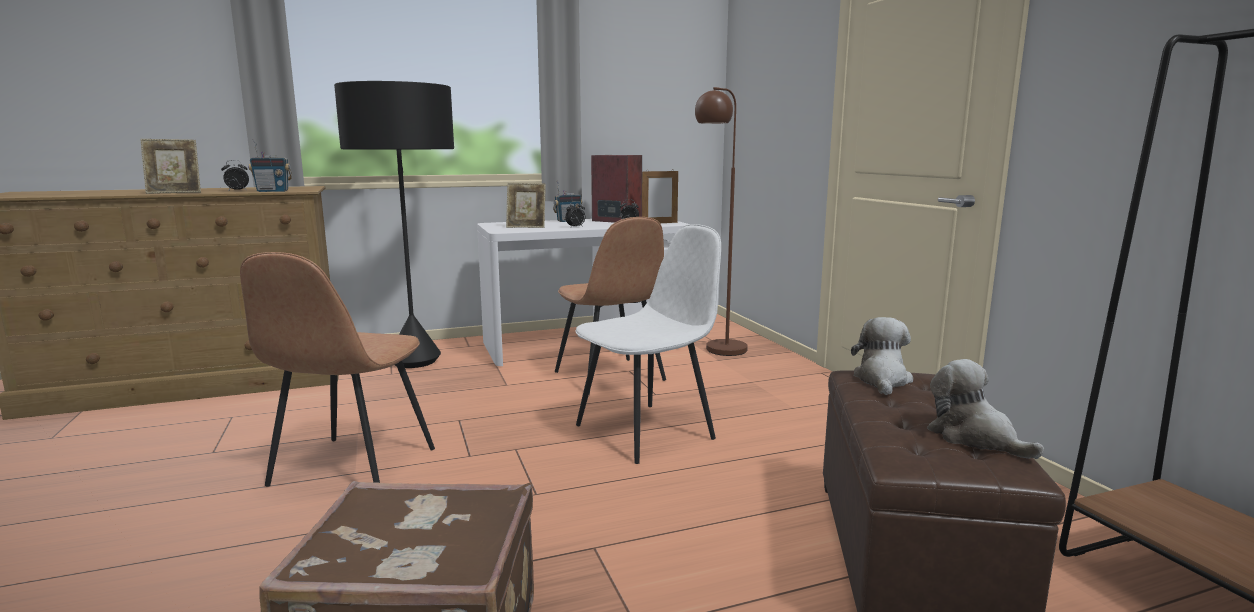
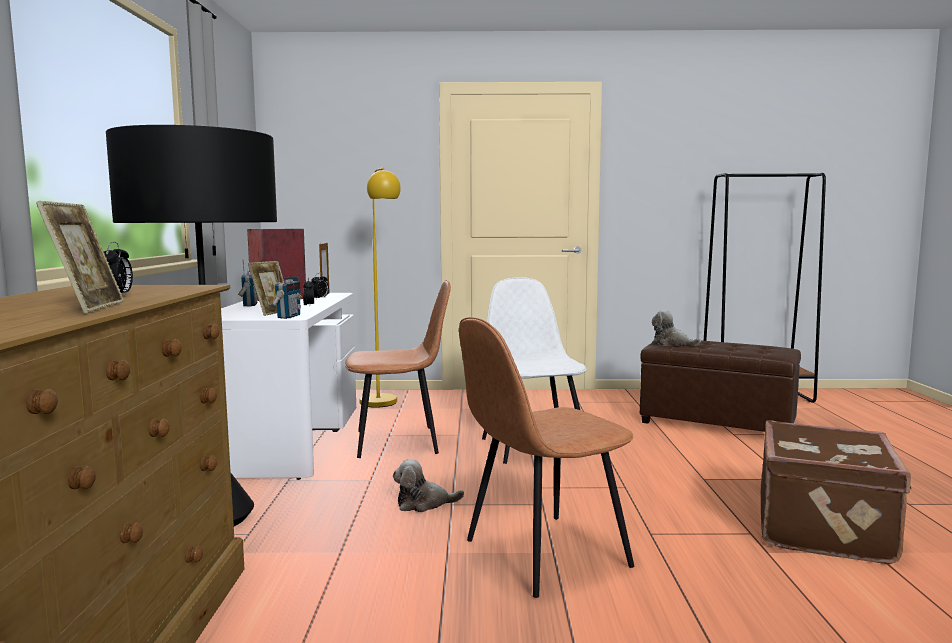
camera: 70 degrees left, 5 degrees down
brown chair [240,252,435,487] -> brown chair turned 120 degrees clockwise [459,317,634,598]
radio [248,139,292,192] -> radio moved to [271,264,302,319]
brown floor lamp [695,87,748,356] -> yellow floor lamp [360,168,401,408]
plush toy [927,359,1044,459] -> plush toy moved to [393,459,464,512]

